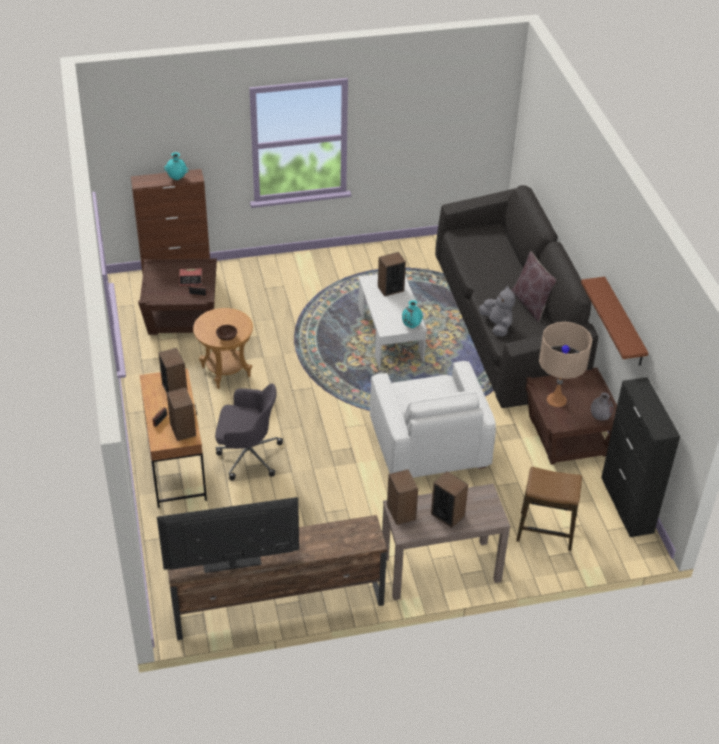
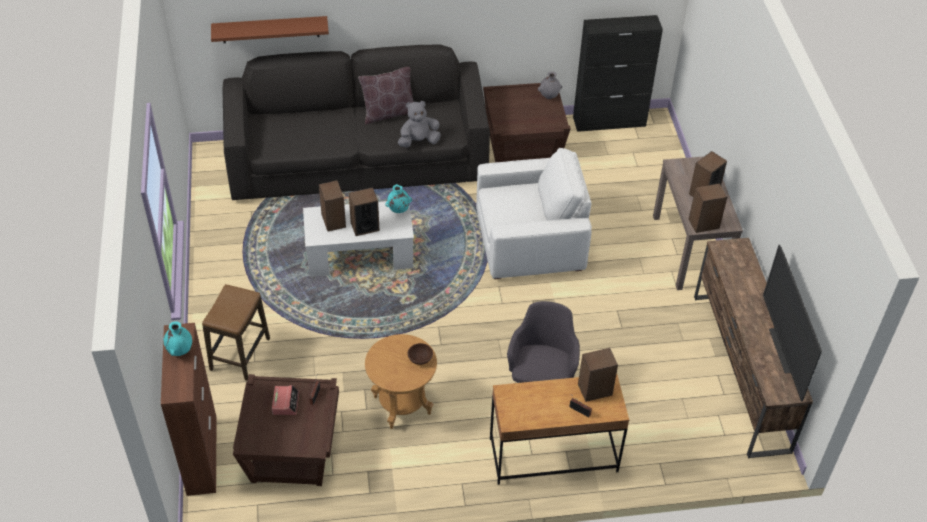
camera: 85 degrees left, 5 degrees up
speaker [158,348,187,393] -> speaker moved to [349,187,380,236]
stool [516,467,582,551] -> stool moved to [202,284,270,381]
beige table lamp [539,322,592,407] -> none
brown shelf [581,277,648,366] -> brown shelf moved to [211,16,329,43]

